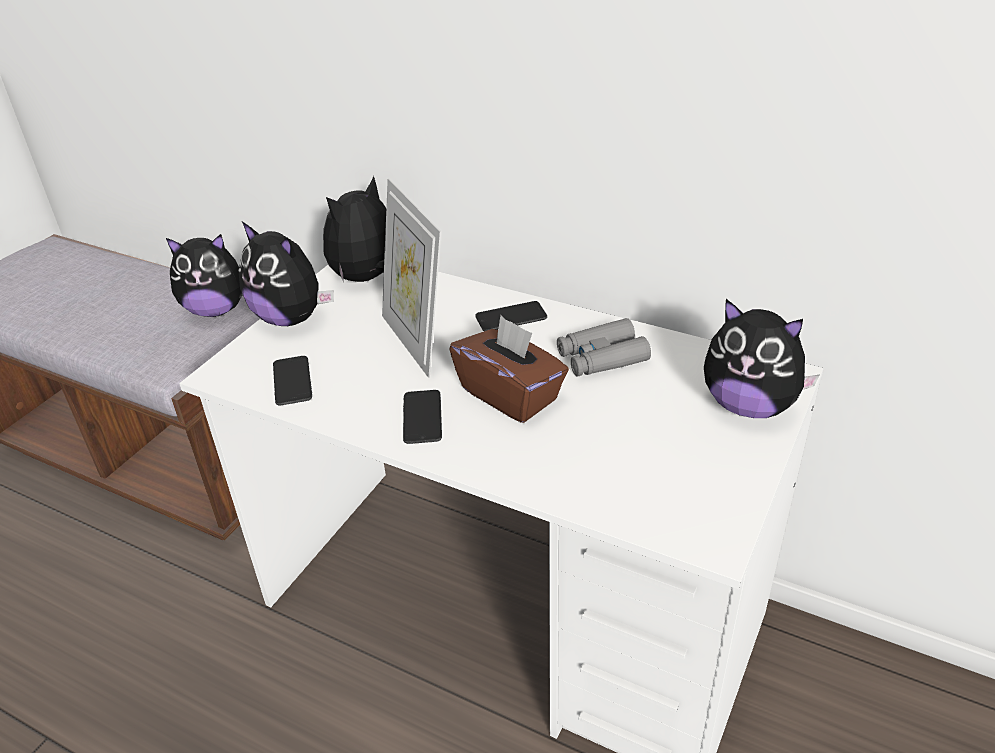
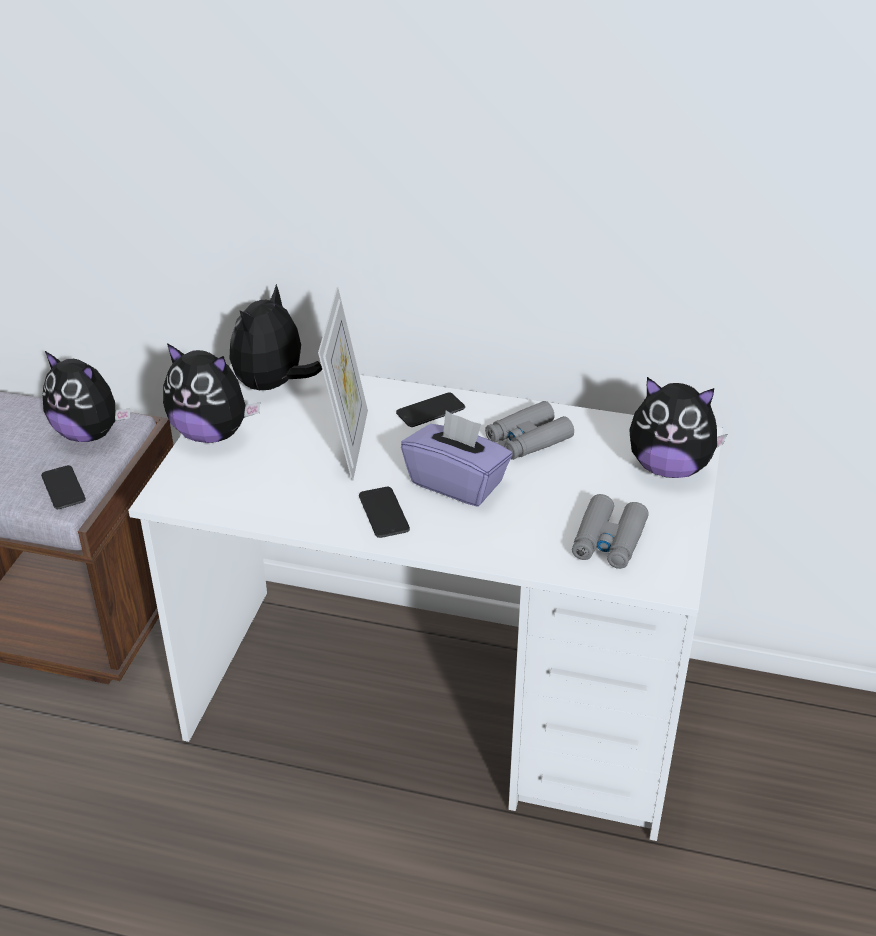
camera: 15 degrees left, 0 degrees up
plush toy [166,234,243,317] -> plush toy turned 45 degrees clockwise [43,351,130,442]
phone [273,356,312,405] -> phone moved to [41,465,86,509]
picture frame [382,178,441,378] -> picture frame turned 135 degrees counterclockwise [318,287,368,481]
brown tissue box [449,315,569,423] -> purple tissue box [401,410,512,507]
none -> grey binoculars [572,494,649,569]

